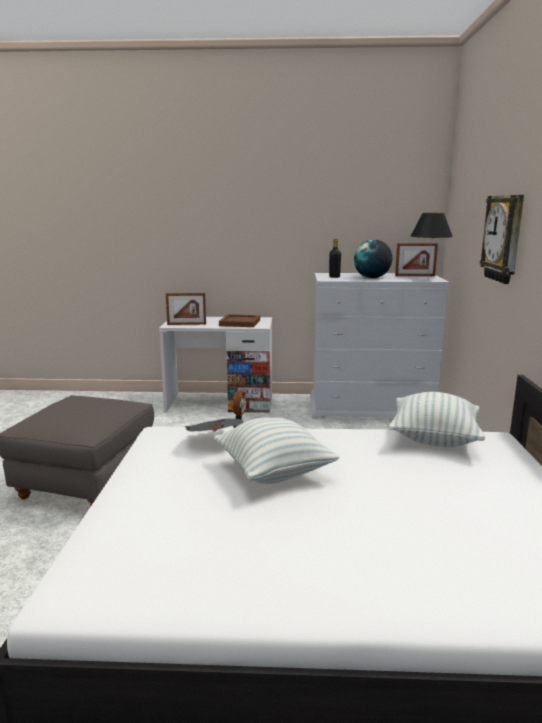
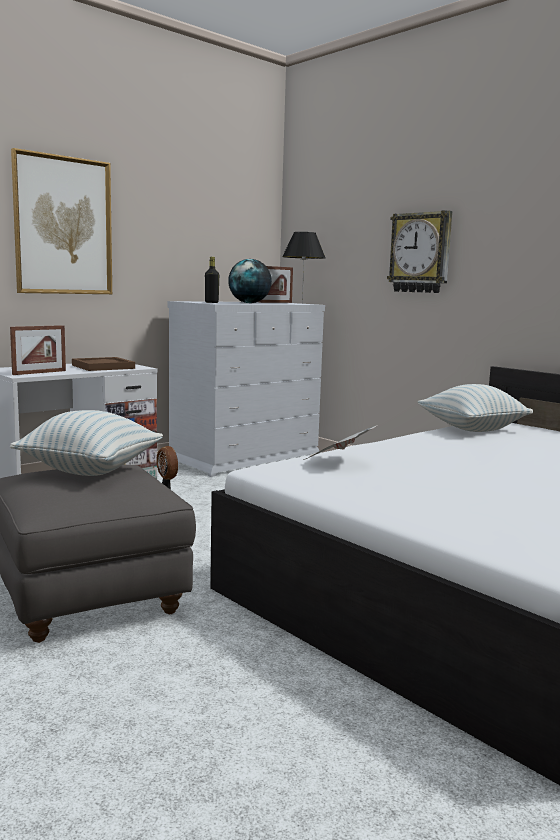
camera: 45 degrees left, 5 degrees down
pillow [214,417,339,484] -> pillow moved to [10,410,163,476]
none -> picture [11,148,112,294]

